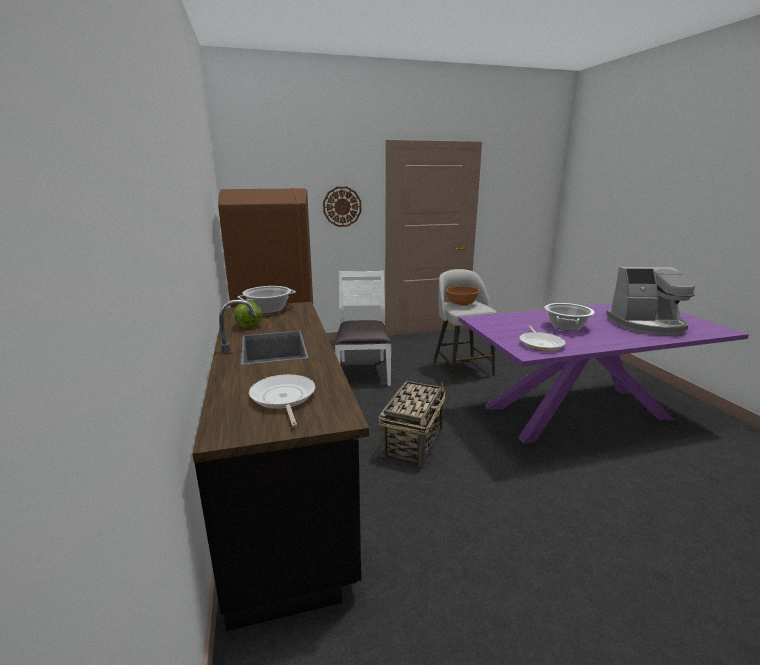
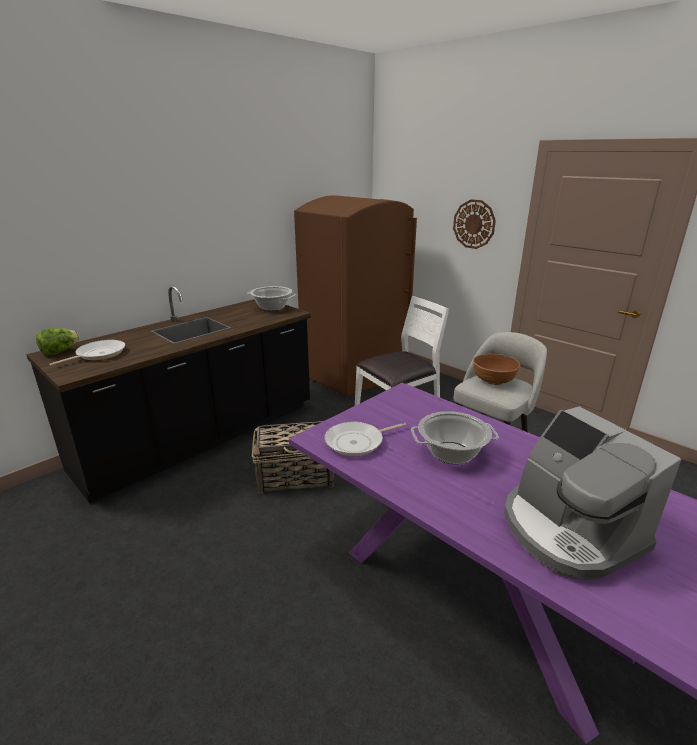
camera: 60 degrees right, 5 degrees up
lettuce [235,301,262,328] -> lettuce moved to [36,328,80,356]

